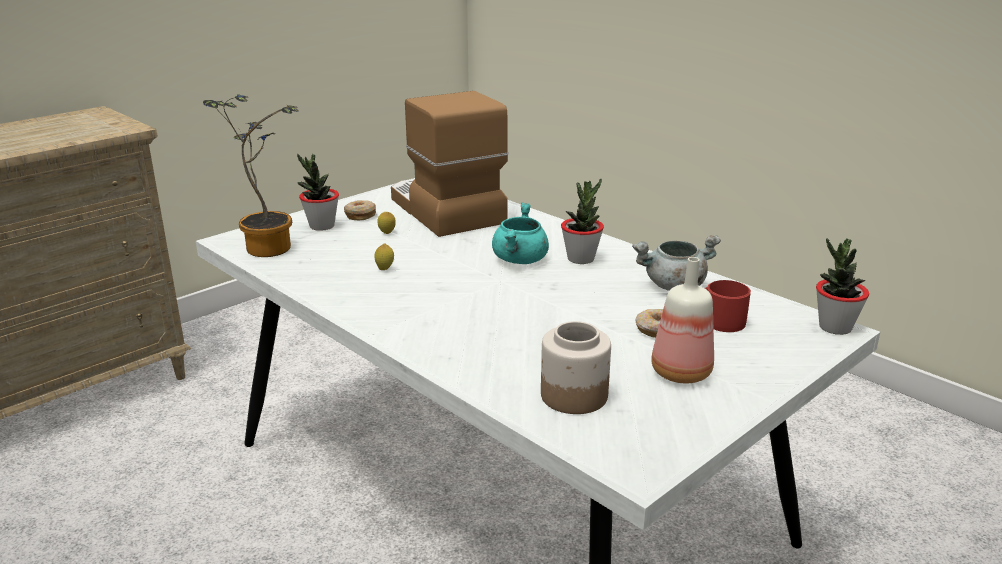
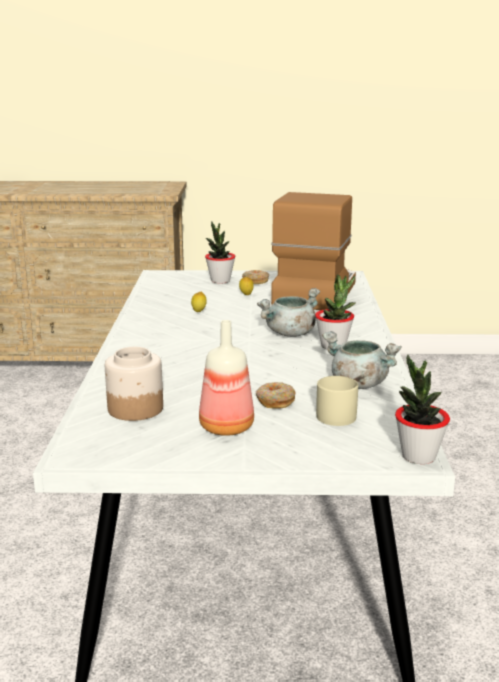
camera: 45 degrees right, 5 degrees down
potted plant [203,94,298,257] -> none
turquoise cooking pot [492,202,549,264] -> grey cooking pot [257,288,320,337]
red mug [705,280,751,332] -> beige mug [316,376,358,426]

